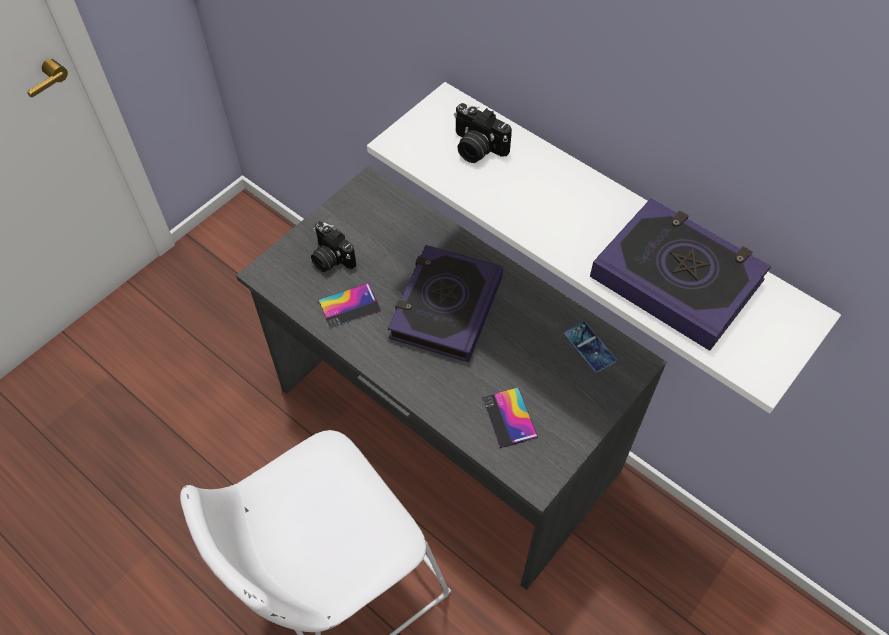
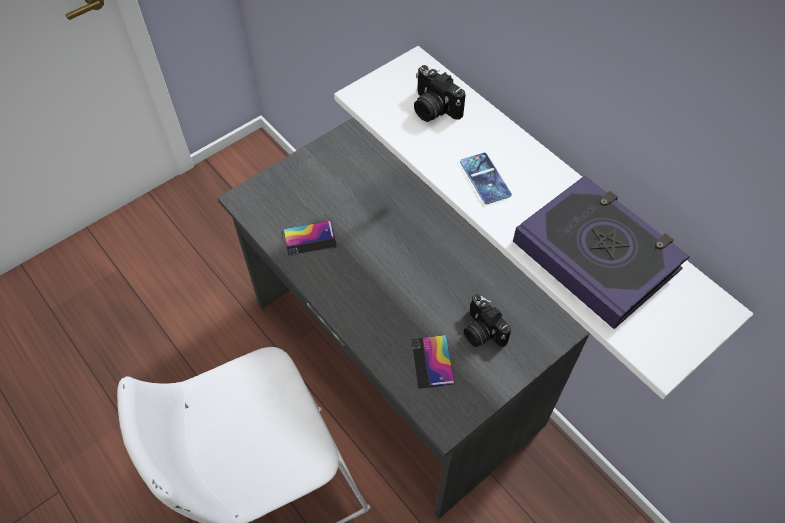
camera: 10 degrees right, 0 degrees up
camera [311,221,356,272] -> camera moved to [464,294,511,347]
book [388,245,503,362] -> none
phone [564,322,617,372] -> phone moved to [460,153,512,204]

